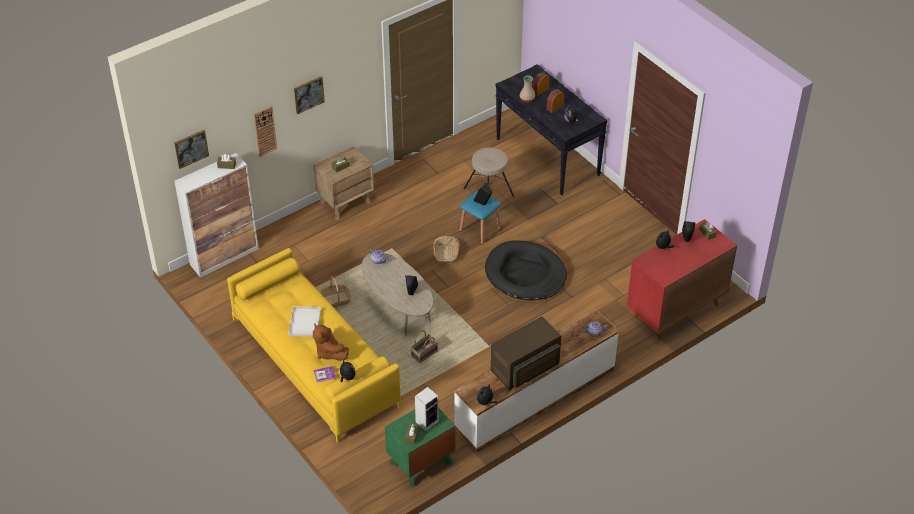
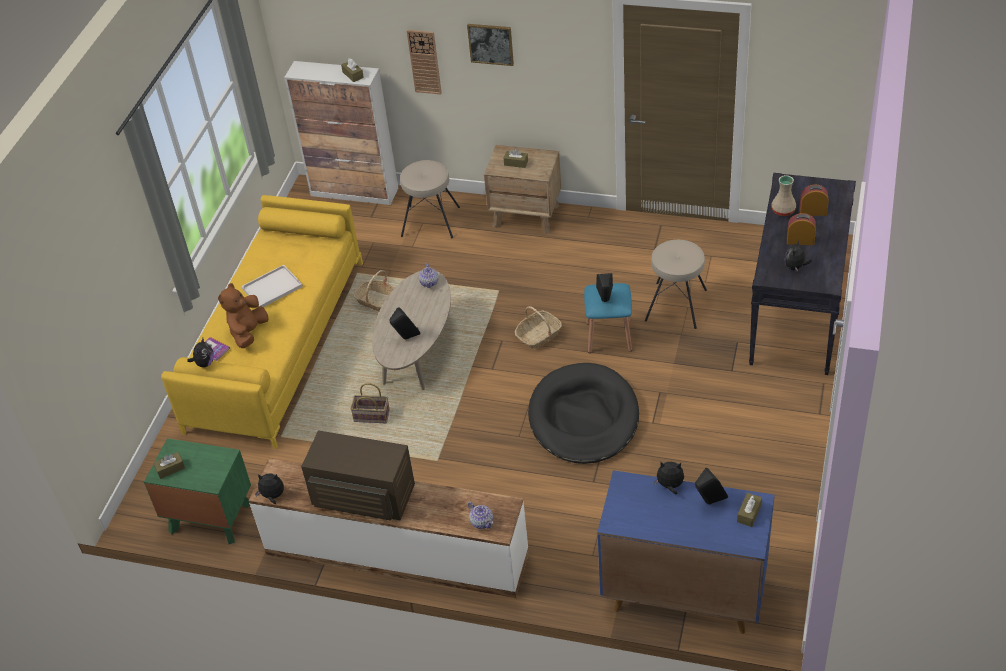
camera: 55 degrees right, 0 degrees up
picture [175,130,209,169] -> none
speaker [415,387,439,431] -> none
red cabinet [627,219,737,340] -> blue cabinet [597,470,775,634]
none -> beige stool [400,160,460,238]

